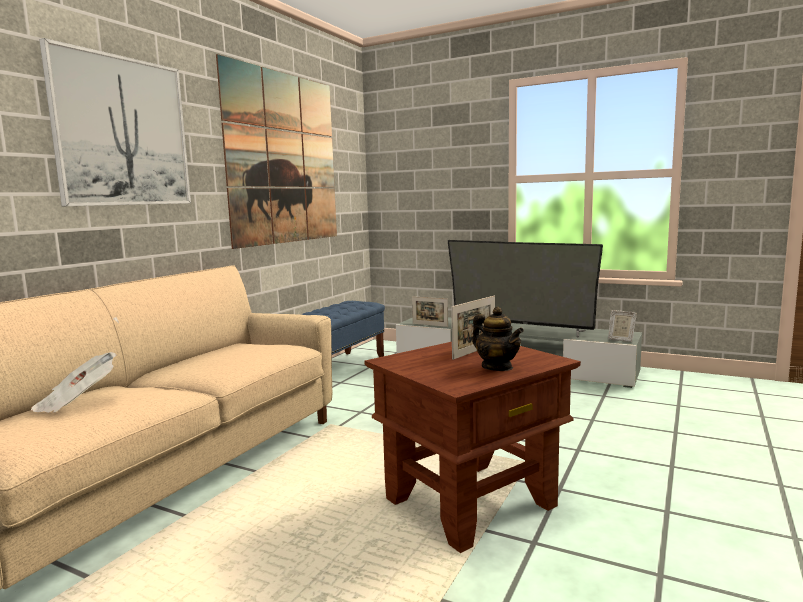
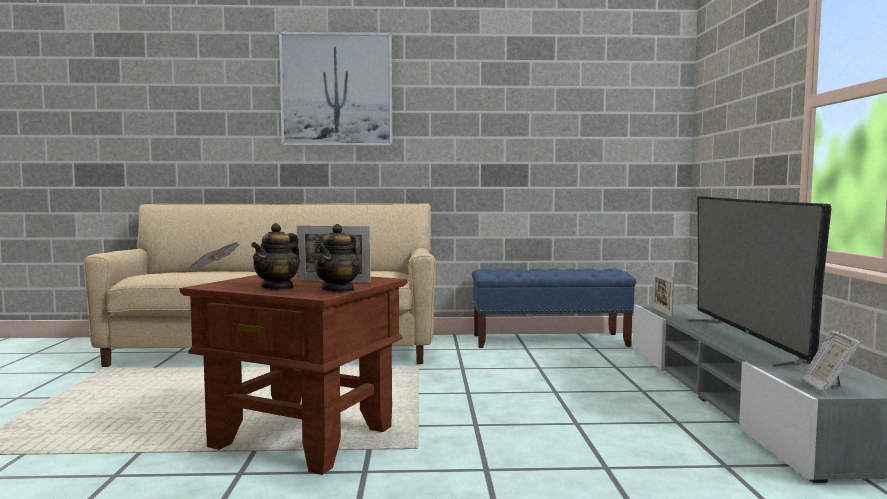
camera: 60 degrees right, 5 degrees down
picture [216,54,337,249] -> none
none -> teapot [314,224,361,292]

